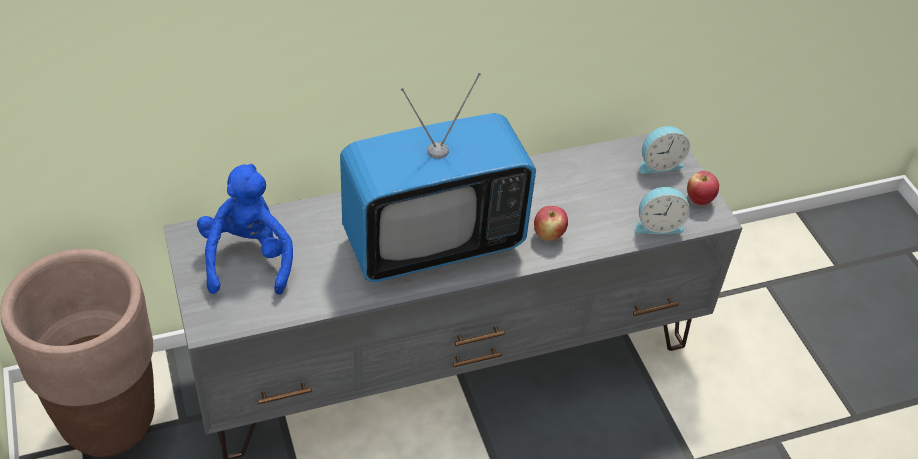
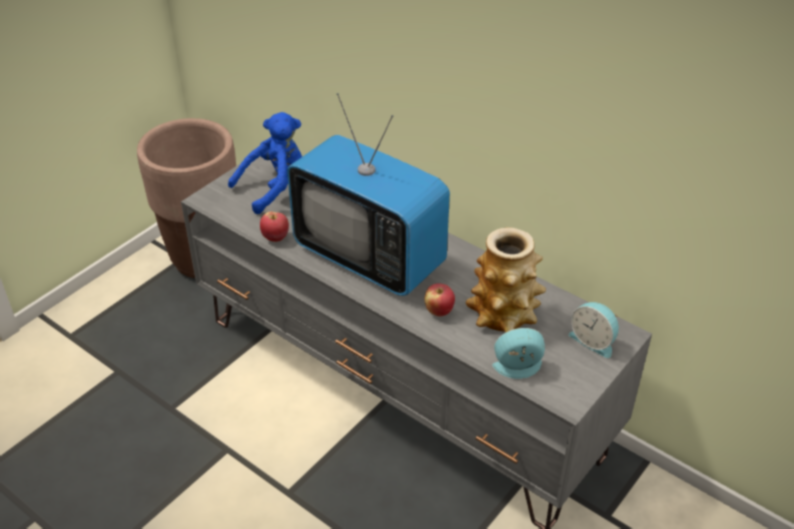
camera: 60 degrees right, 5 degrees down
alarm clock [635,187,690,234] -> alarm clock turned 120 degrees clockwise [492,328,545,379]
apple [687,171,719,205] -> apple moved to [260,211,289,242]
none -> vase [466,228,546,333]

